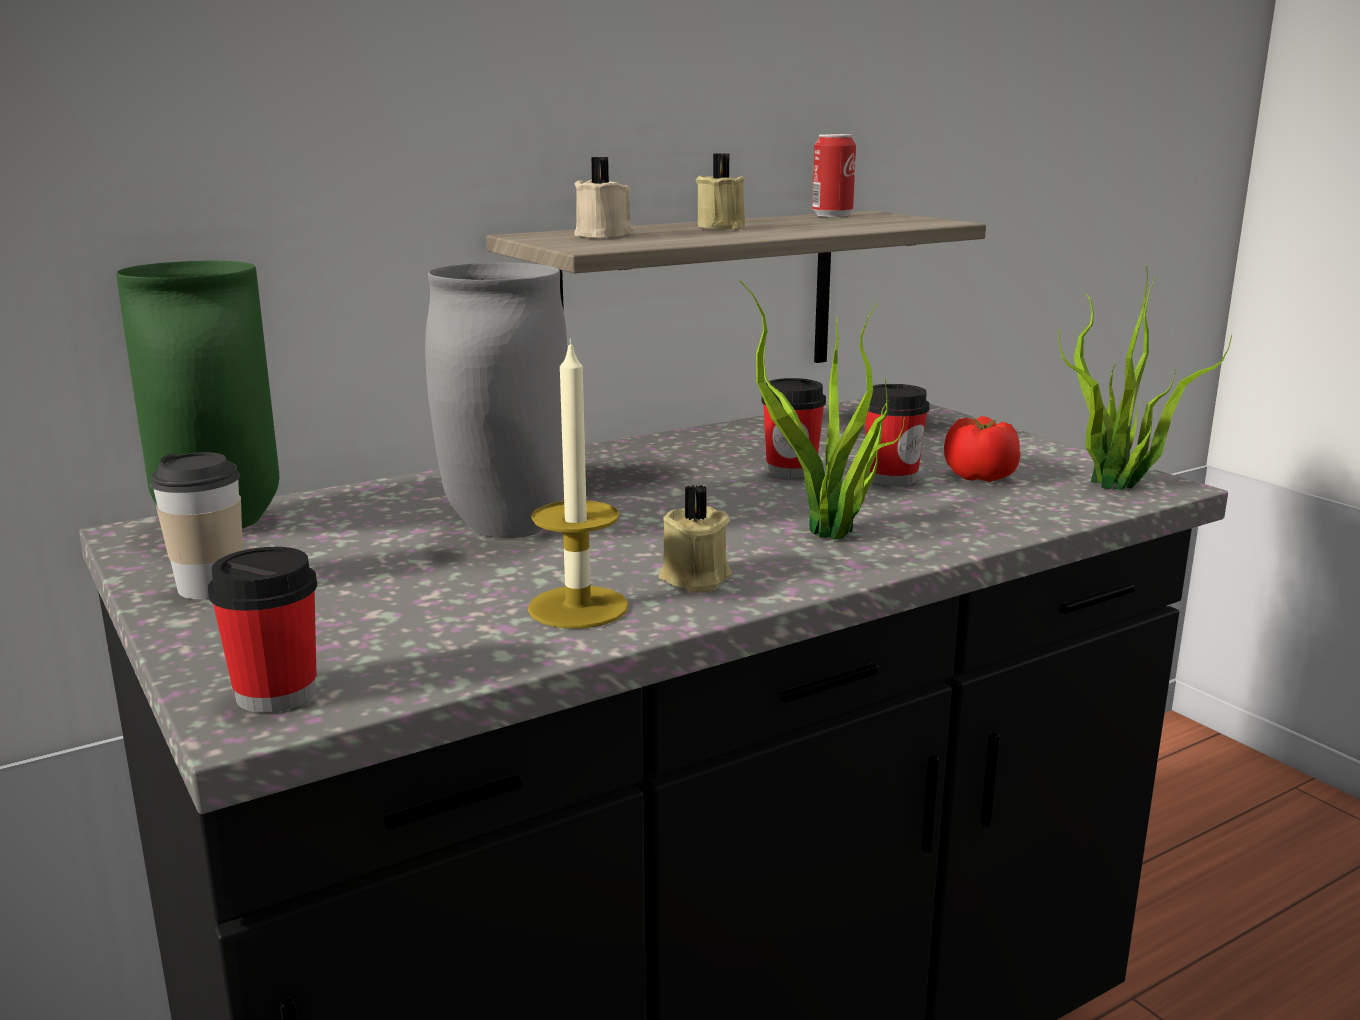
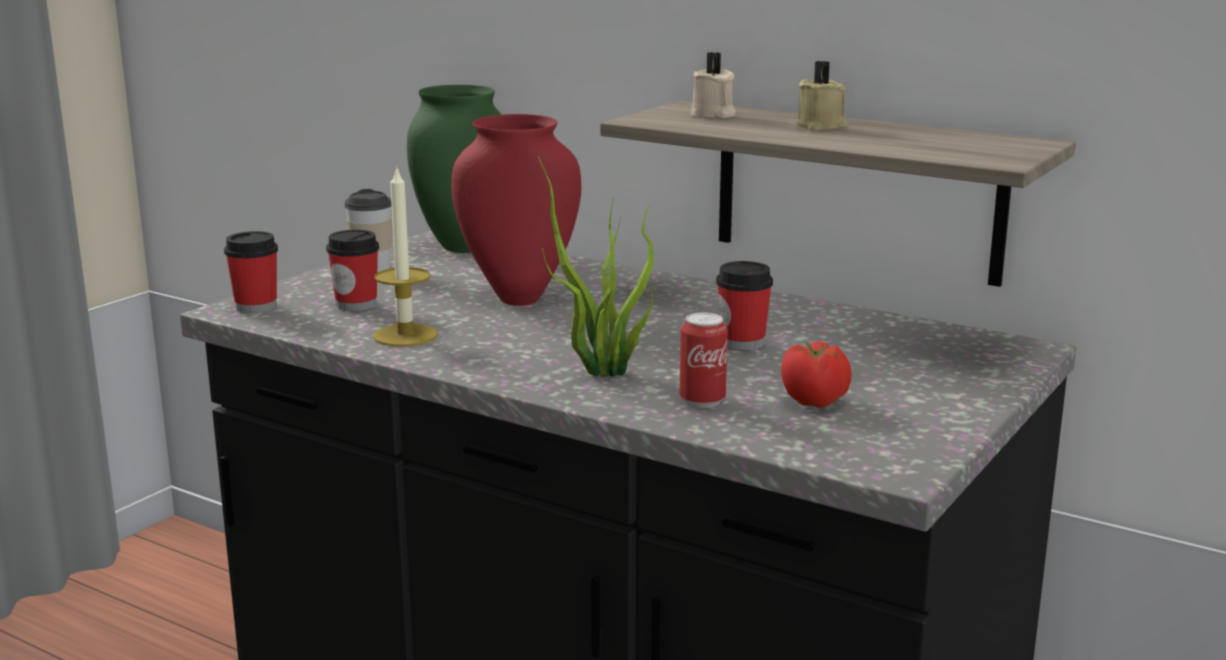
camera: 65 degrees right, 0 degrees up
grey vase [425,263,567,538] -> red vase [451,114,581,306]
beige candle [659,485,732,593] -> none
can [812,134,856,217] -> can moved to [680,312,728,408]
cup [865,384,930,486] -> cup moved to [326,230,379,311]
potted plant [1058,265,1232,490] -> none

